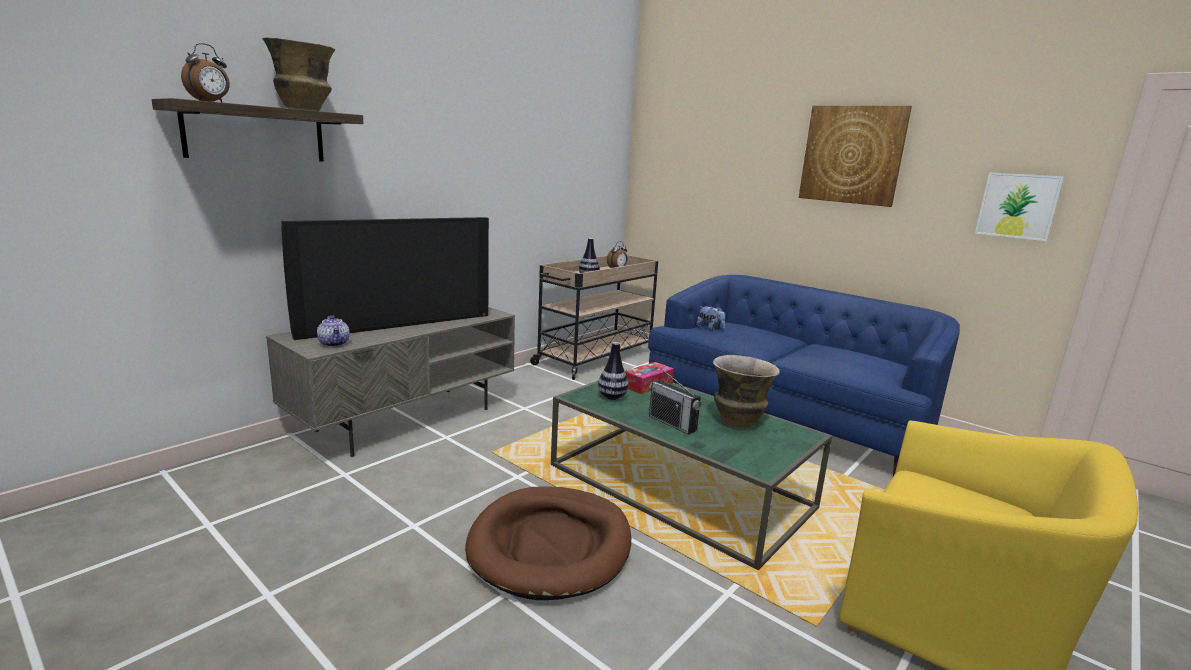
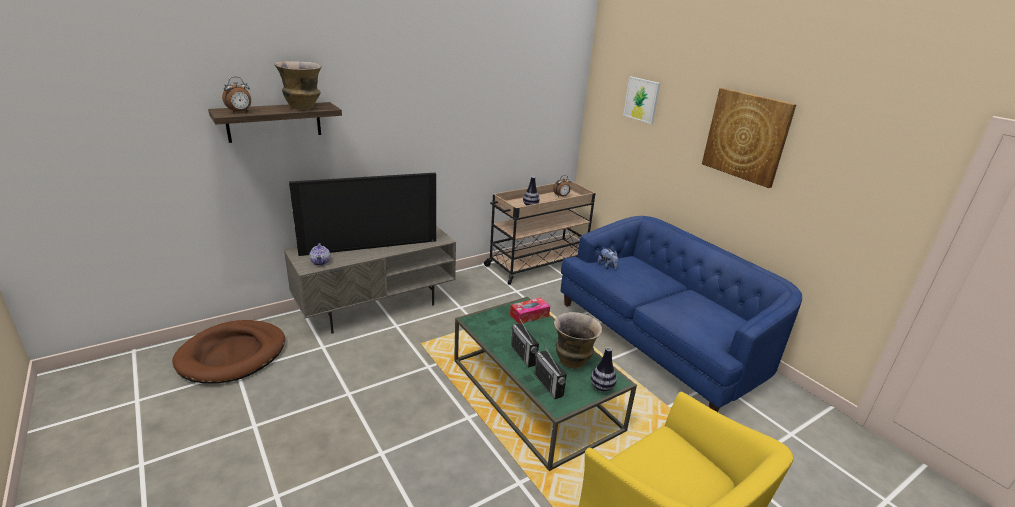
camera: 15 degrees right, 10 degrees up
brown dog bed [465,486,631,600] -> brown dog bed moved to [172,320,285,383]
vase [598,342,629,400] -> vase moved to [591,347,617,391]
picture [975,172,1064,241] -> picture moved to [623,76,660,124]
none -> radio [534,344,567,399]

